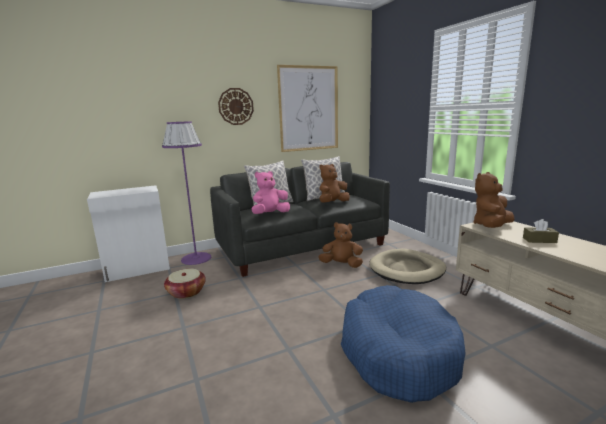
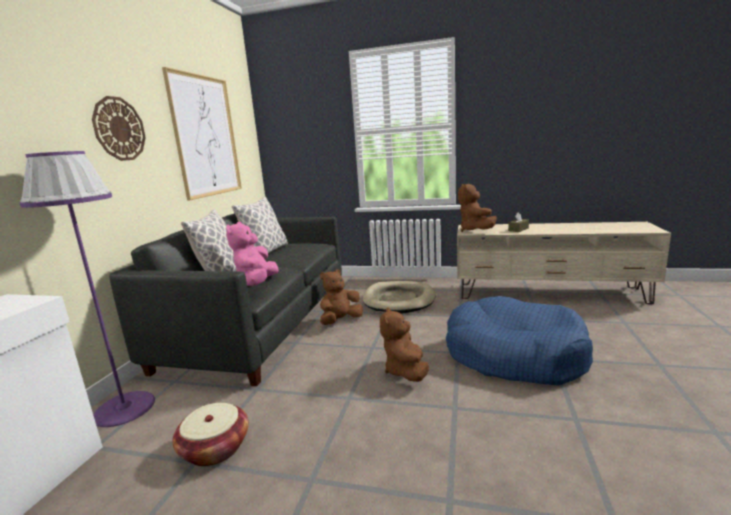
camera: 50 degrees left, 0 degrees up
brown plush toy [319,164,350,203] -> brown plush toy moved to [380,307,429,382]

